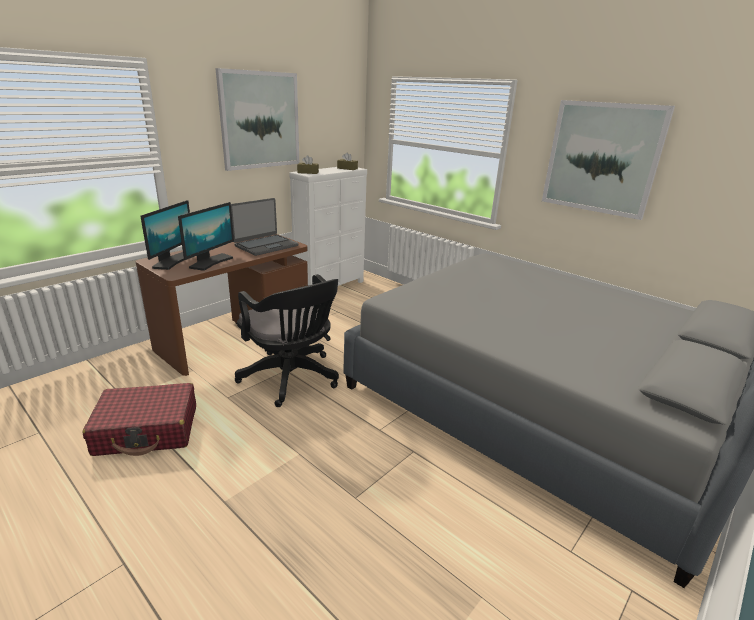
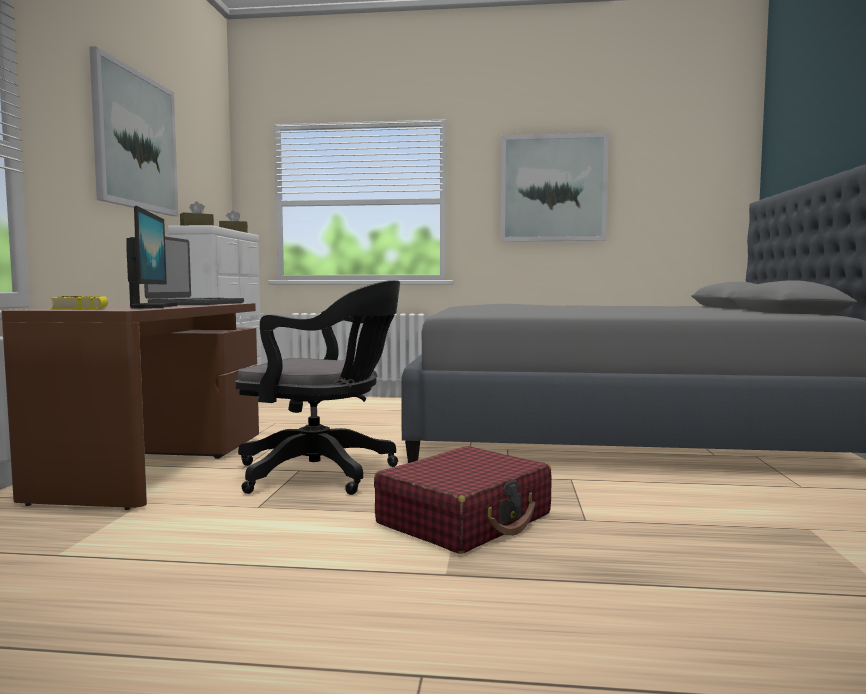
camera: 35 degrees left, 20 degrees down
red suitcase [83,383,196,456] -> red suitcase moved to [374,446,552,554]
monitor [140,200,195,270] -> yellow book [50,296,108,309]

